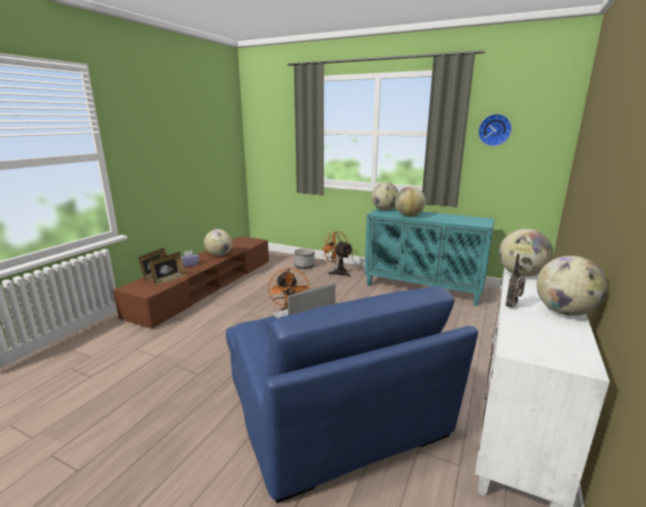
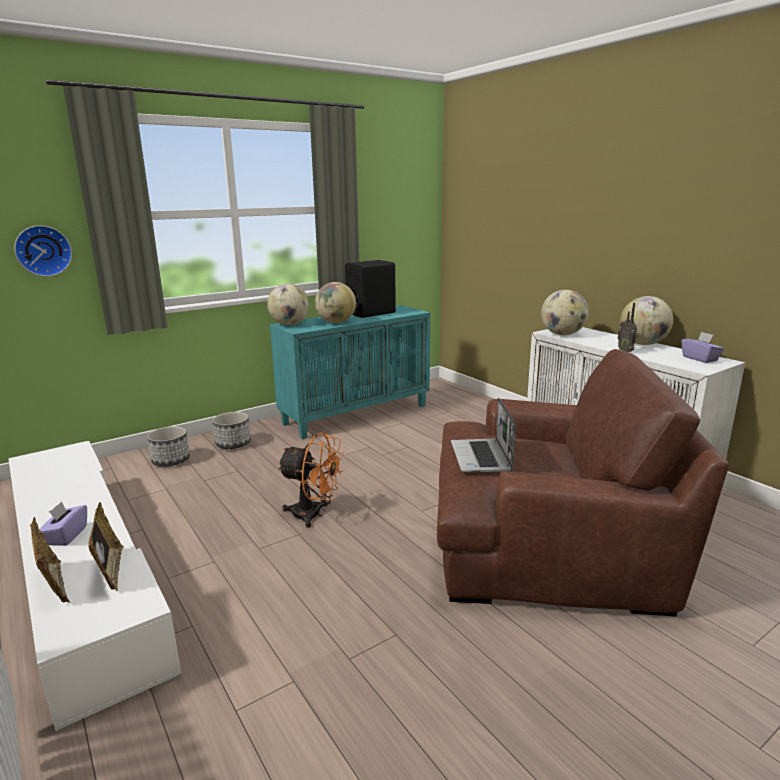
camera: 60 degrees left, 0 degrees up
brown tv stand [113,236,269,330] -> white tv stand [8,441,181,733]
globe [204,229,232,256] -> none
blue armchair [226,286,478,504] -> brown armchair [437,349,729,617]
orange fan [320,231,353,277] -> planter [213,412,251,449]
wall clock [478,114,512,146] -> wall clock moved to [14,225,72,276]
none -> black speaker [345,260,396,318]
none -> purple tissue box [682,332,724,363]

